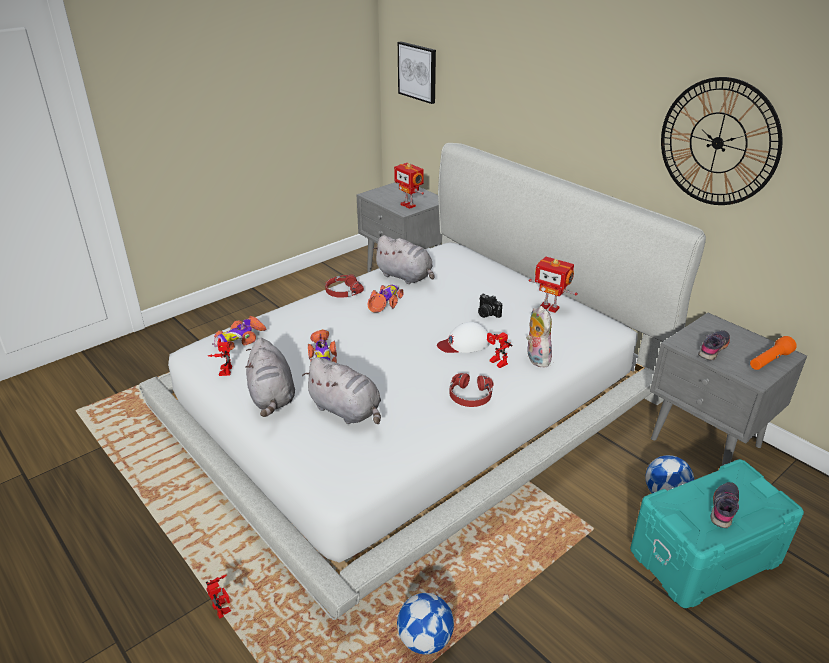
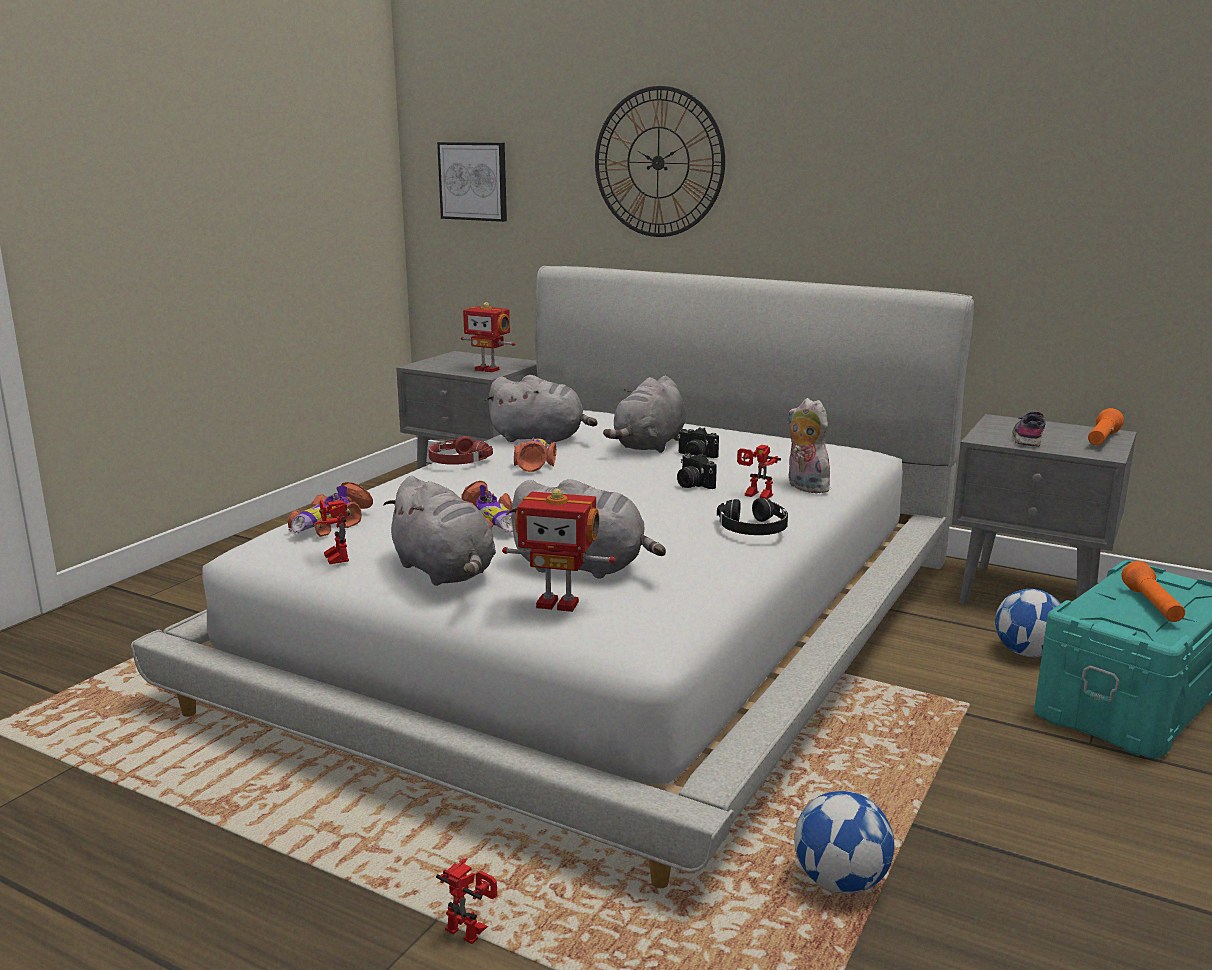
camera: 20 degrees left, 15 degrees down
white cap [437,322,490,353] -> camera [677,453,717,489]
red headphones [449,373,493,407] -> black headphones [717,498,788,535]
toy robot [529,257,578,313] -> toy robot moved to [502,489,615,612]
wall clock [661,77,783,205] -> wall clock moved to [595,86,725,237]
grey shoe [710,482,739,528] -> orange flashlight [1122,561,1185,622]
none -> grey plush toy [603,376,686,453]

